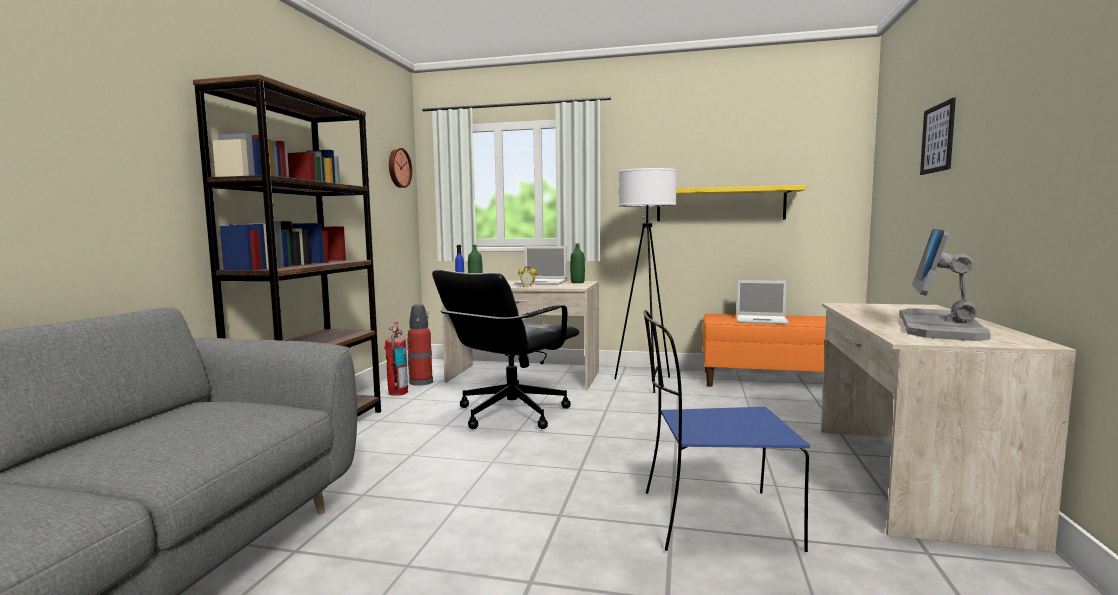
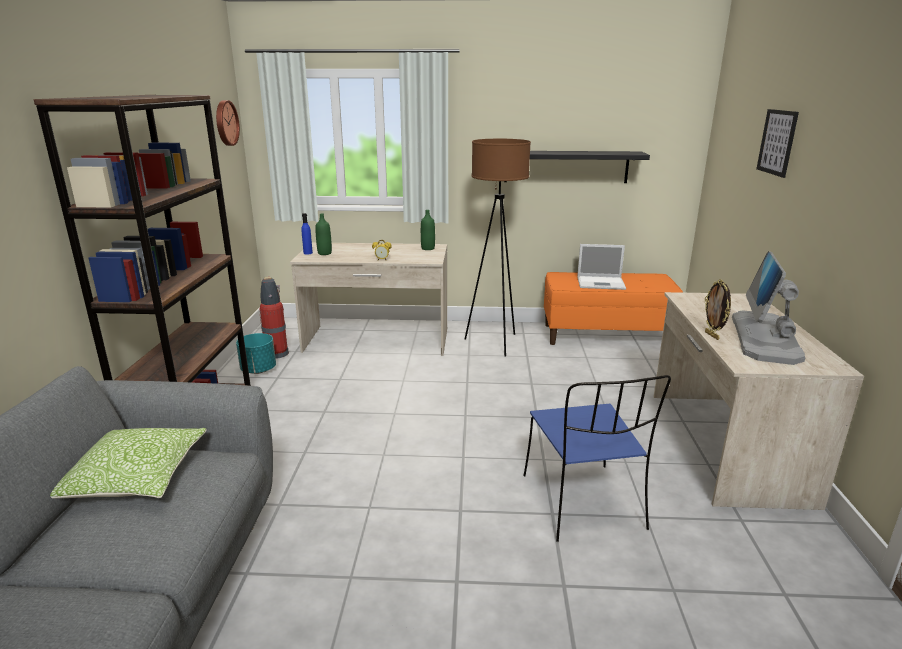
camera: 10 degrees left, 15 degrees up
fire extinguisher [385,322,408,396] -> turquoise planter [236,333,276,374]
black office chair [432,269,579,429] -> none
laptop [514,246,567,285] -> none
white floor lamp [614,168,677,393] -> brown floor lamp [465,139,531,357]
blue chair [644,310,810,552] -> blue chair turned 90 degrees counterclockwise [524,375,671,542]
yellow shelf [657,185,806,221] -> black shelf [504,151,650,183]
none -> pillow [50,428,207,499]
none -> picture frame [705,279,731,340]

